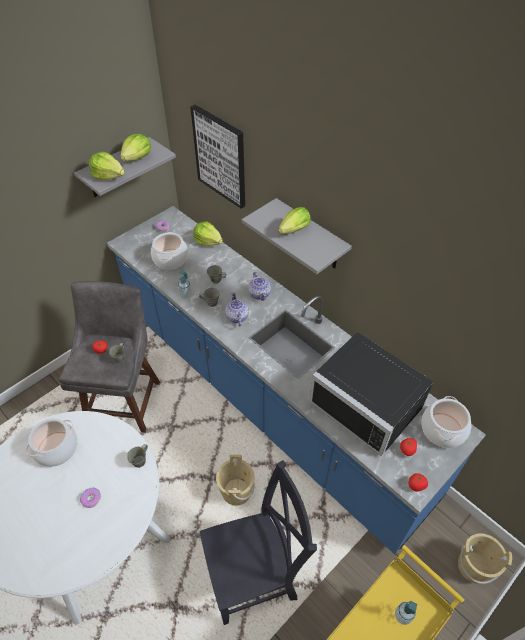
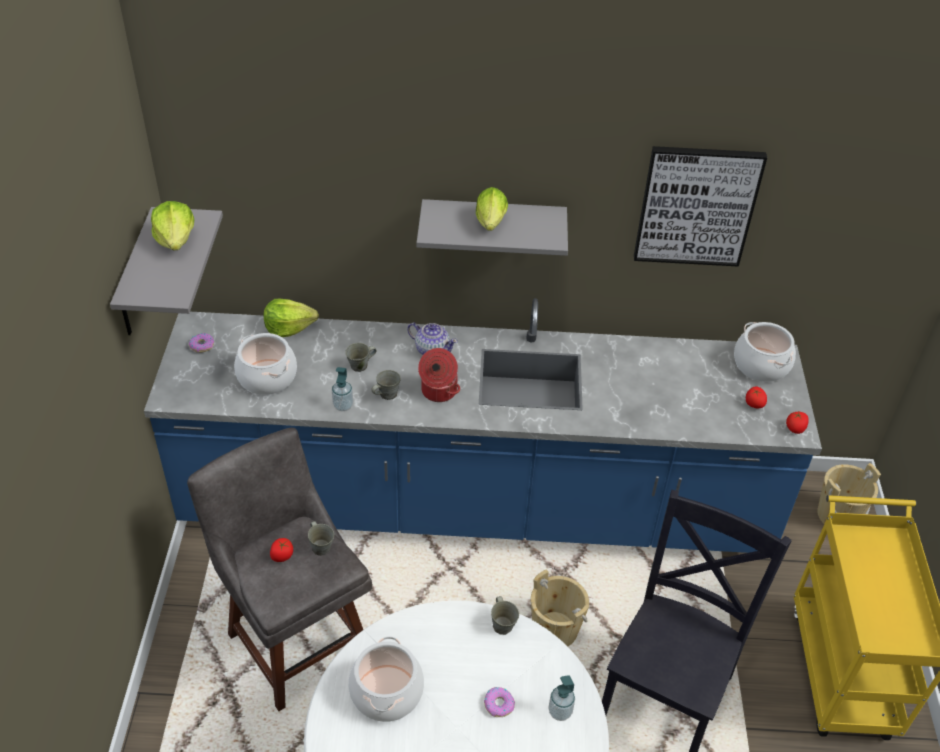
camera: 45 degrees left, 5 degrees down
lettuce [89,152,124,180] -> none
picture [190,105,245,209] -> picture moved to [634,146,767,267]
teapot [225,292,248,326] -> cooking pot [418,348,460,402]
black microwave [309,332,433,456] -> none
soap dispenser [395,601,417,625] -> soap dispenser moved to [548,675,575,721]

